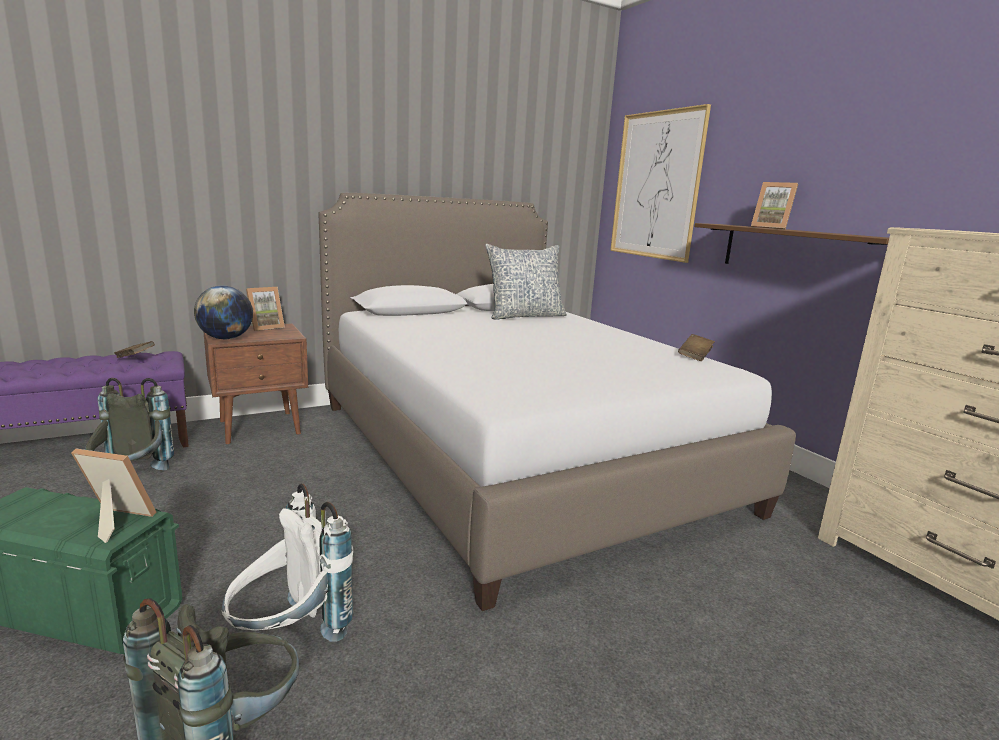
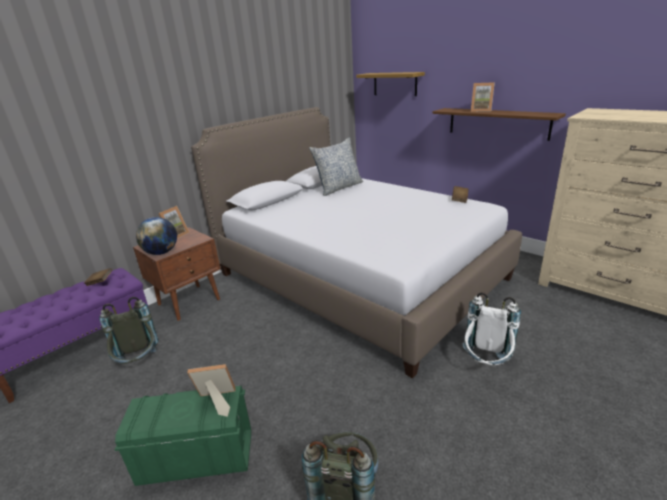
camera: 15 degrees left, 10 degrees up
white backpack [222,484,353,642] -> white backpack moved to [462,292,521,365]
picture [610,104,711,263] -> shelf [356,72,425,96]

